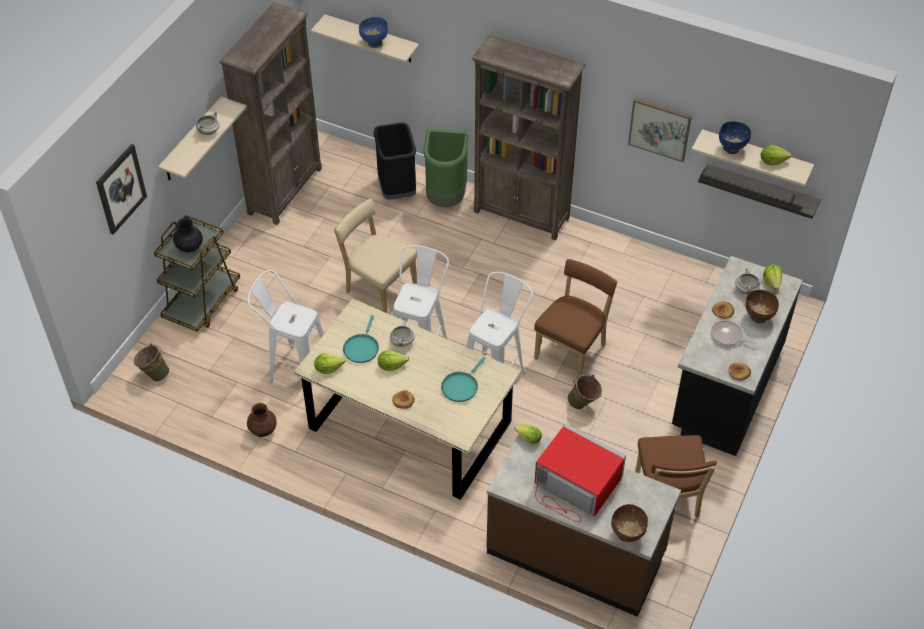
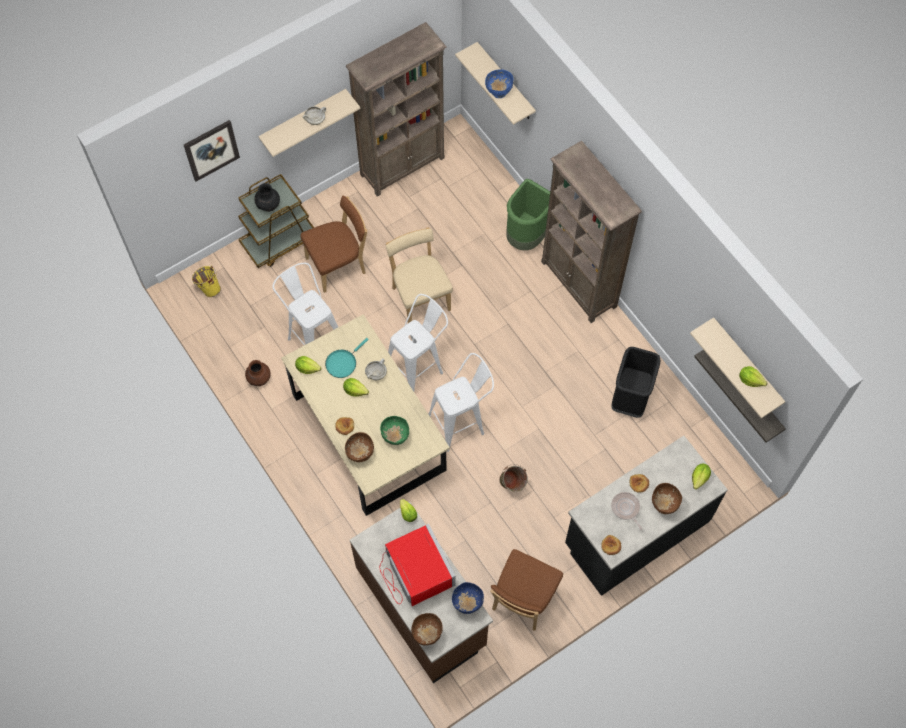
camera: 30 degrees right, 15 degrees up
green bucket [134,343,169,381] -> yellow bucket [192,266,221,297]
black trash can [374,122,416,200] -> black trash can moved to [611,347,661,418]
turquoise frying pan [441,357,486,402] -> green bowl [380,416,409,445]
brown chair [534,259,618,379] -> brown chair moved to [301,196,367,293]
picture [628,98,692,162] -> none
blue bowl [719,121,751,154] -> blue bowl moved to [452,582,484,614]
white cooking pot [735,268,760,294] -> none
none -> brown bowl [345,432,374,462]

